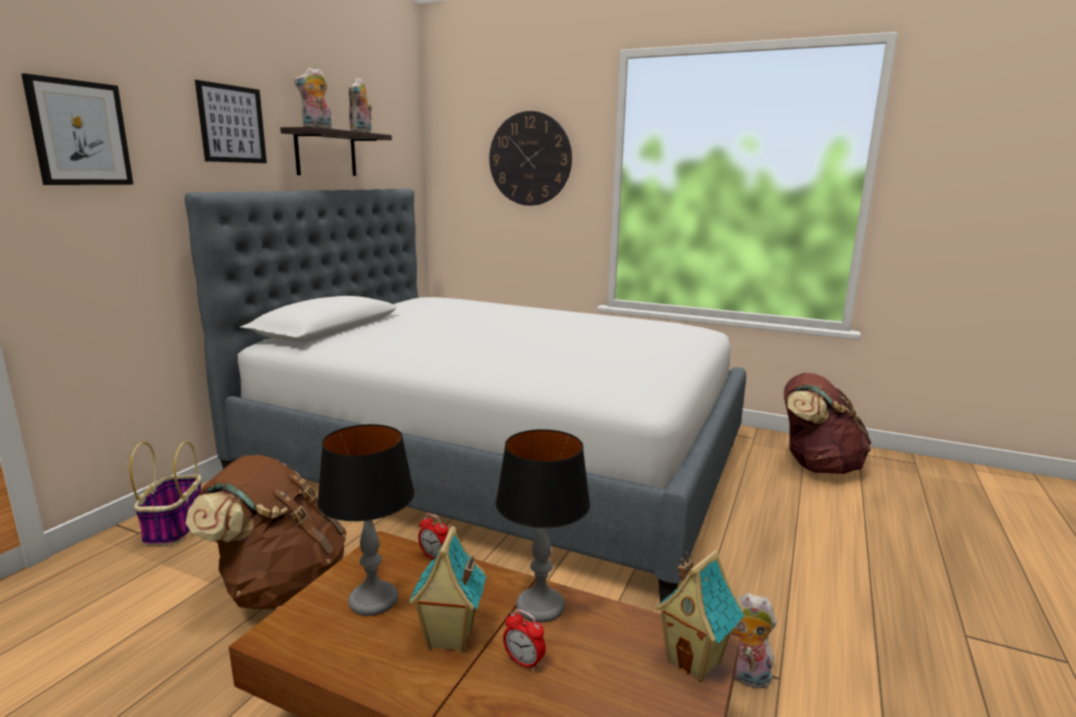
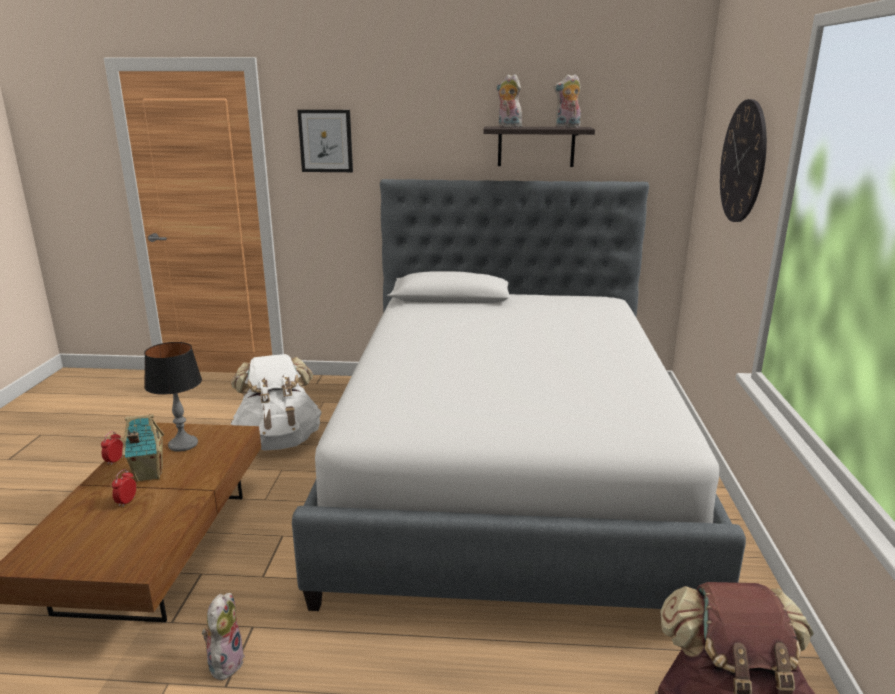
camera: 70 degrees right, 5 degrees up
basket [129,441,201,546] -> none
brown backpack [185,455,347,609] -> white backpack [231,354,322,451]
picture [195,80,267,163] -> none
alarm clock [418,514,448,559] -> alarm clock moved to [101,431,123,465]
table lamp [495,429,590,623] -> none
toy house [655,550,744,682] -> none

